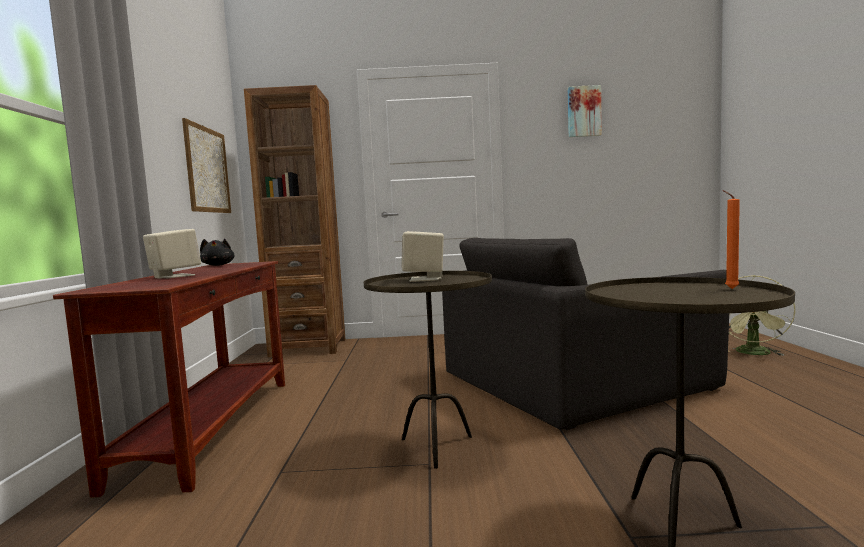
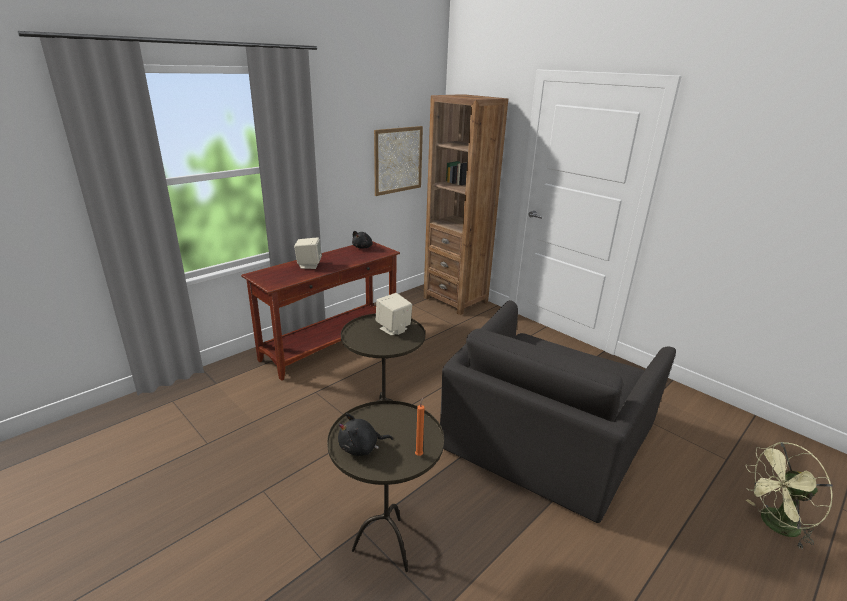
camera: 45 degrees right, 20 degrees up
black armchair [442,238,729,430] -> black armchair turned 75 degrees counterclockwise [440,300,676,523]
picture [568,85,602,137] -> none
none -> black plush toy [338,413,393,456]

